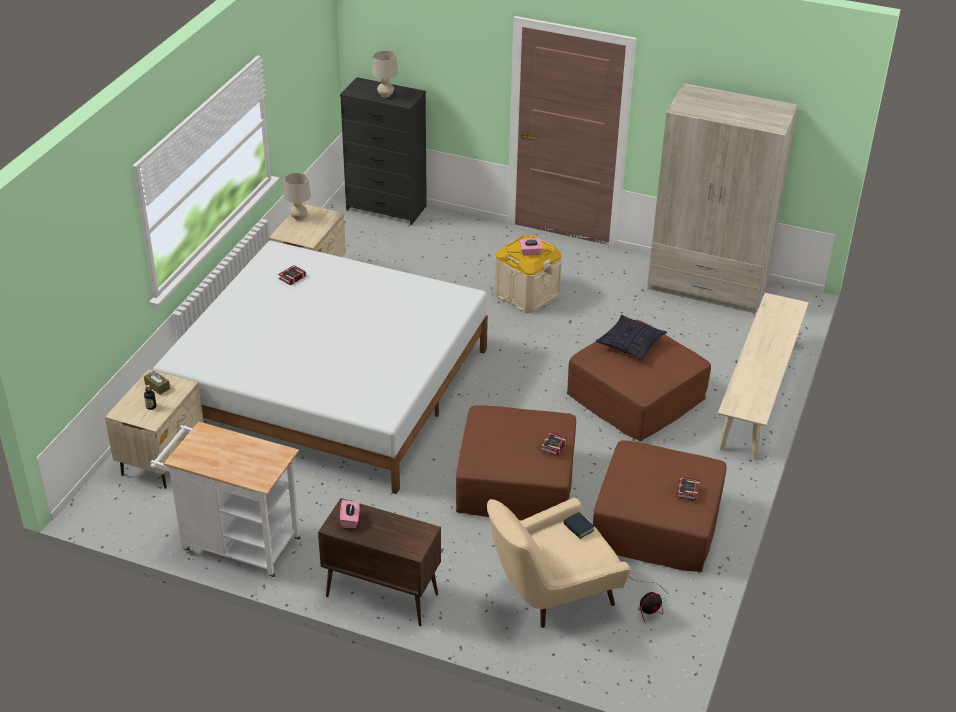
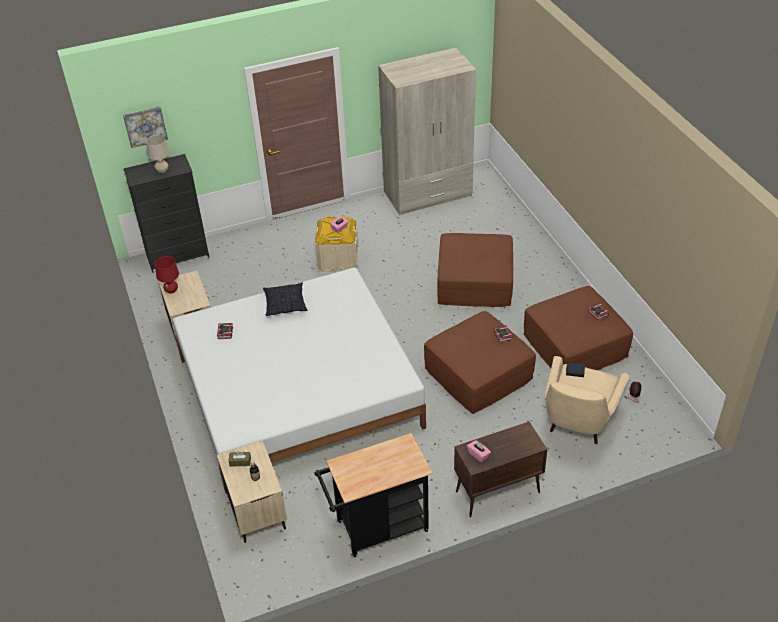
camera: 40 degrees left, 5 degrees up
white cart [150,421,300,579] -> black cart [315,433,432,557]
beige table lamp [284,173,311,220] -> red table lamp [155,256,179,294]
pillow [596,315,667,360] -> pillow moved to [263,282,307,316]
beige bench [718,293,809,459] -> none
none -> picture [123,106,168,148]

